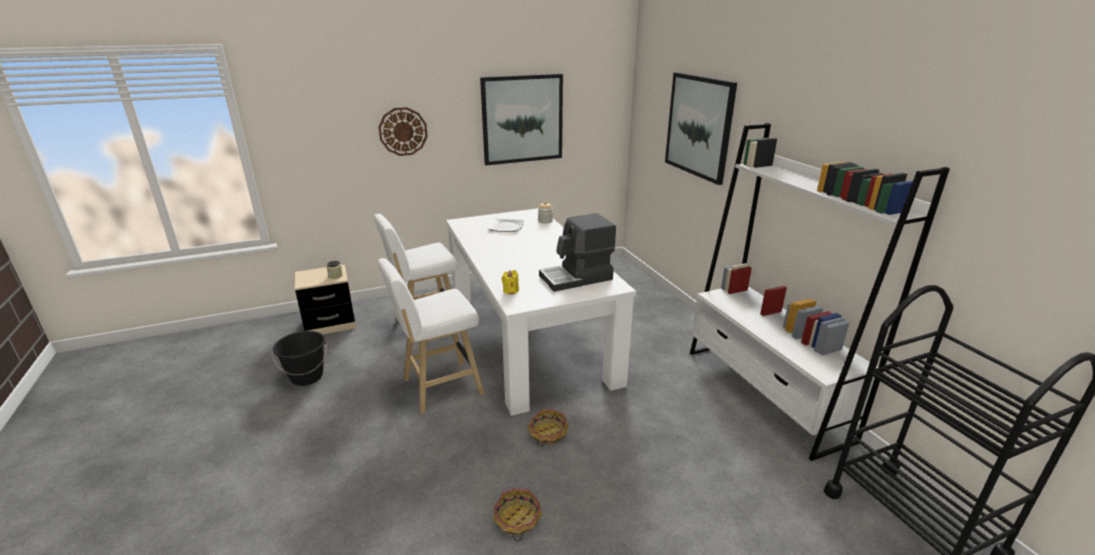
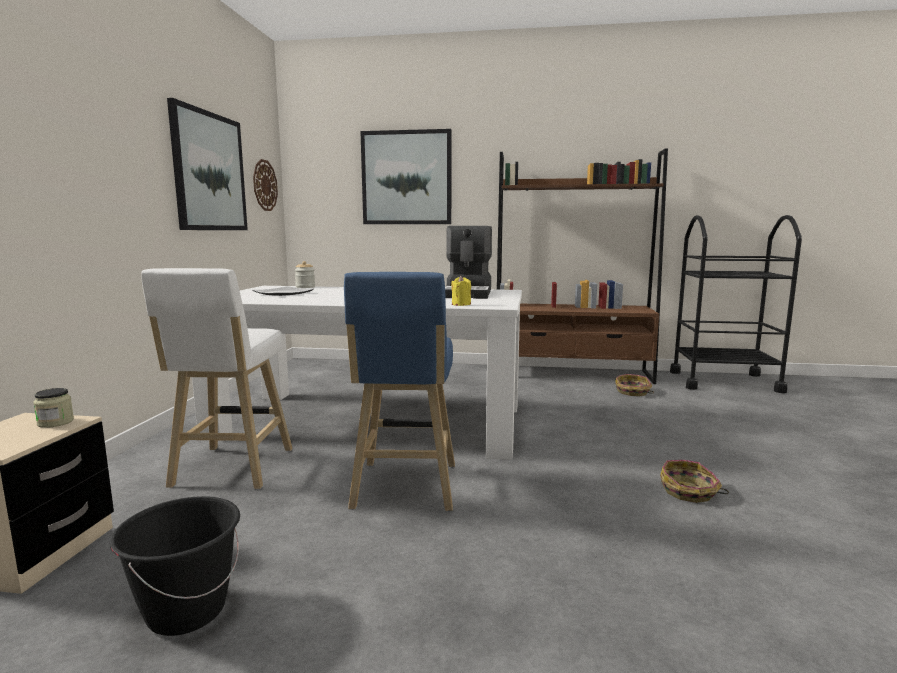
camera: 60 degrees left, 15 degrees down
wall clock [378,107,428,156] -> wall clock moved to [253,159,278,211]
white stool [378,258,484,414] -> blue stool [344,272,455,511]
basket [528,409,568,447] -> basket moved to [615,374,654,396]
white bookcase [690,123,950,461] -> brown bookcase [497,149,668,384]

